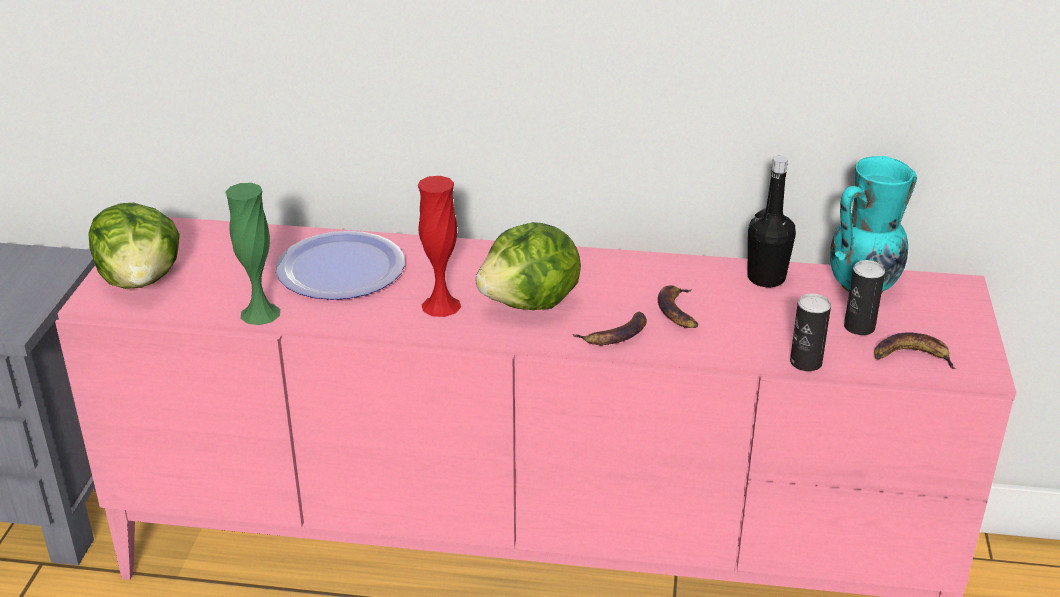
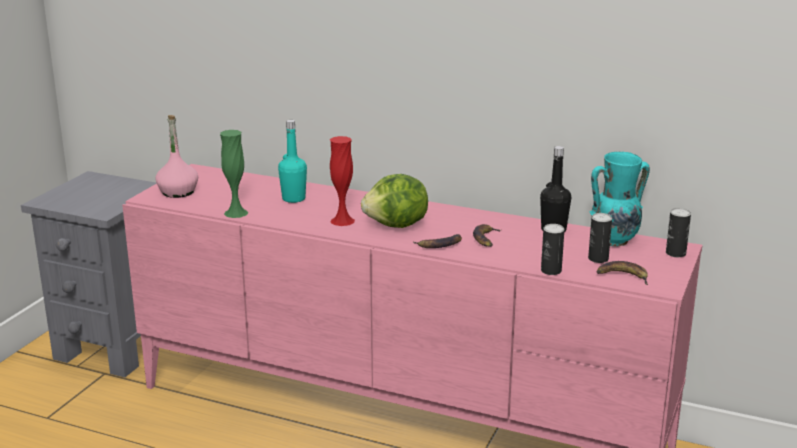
camera: 15 degrees right, 10 degrees down
lettuce [88,203,180,289] -> pink bottle [155,115,198,198]
plate [276,231,405,300] -> turquoise bottle [278,120,307,203]
none -> can [666,208,691,257]

